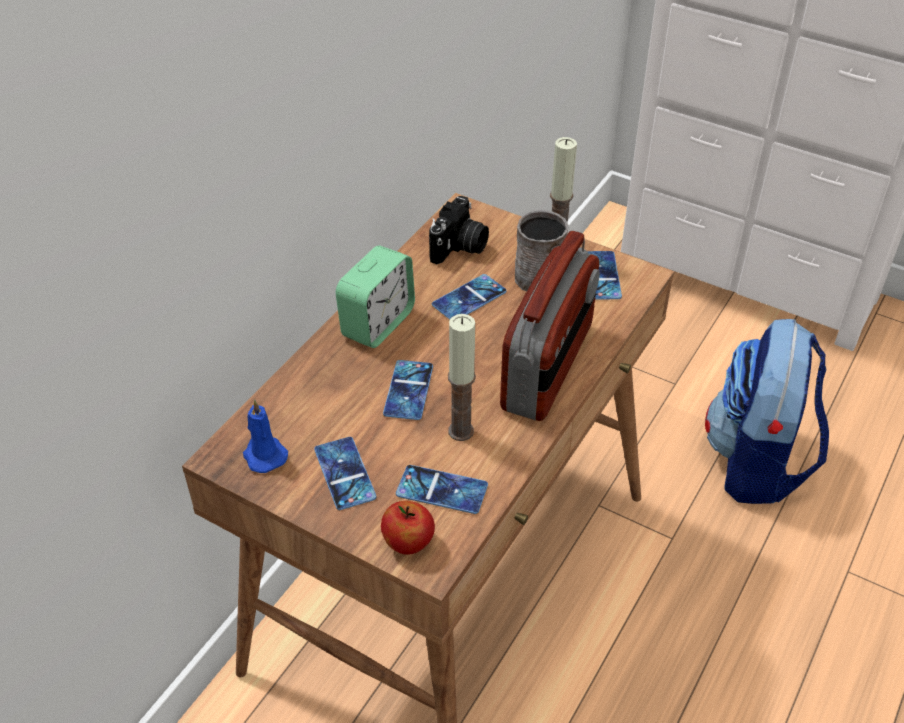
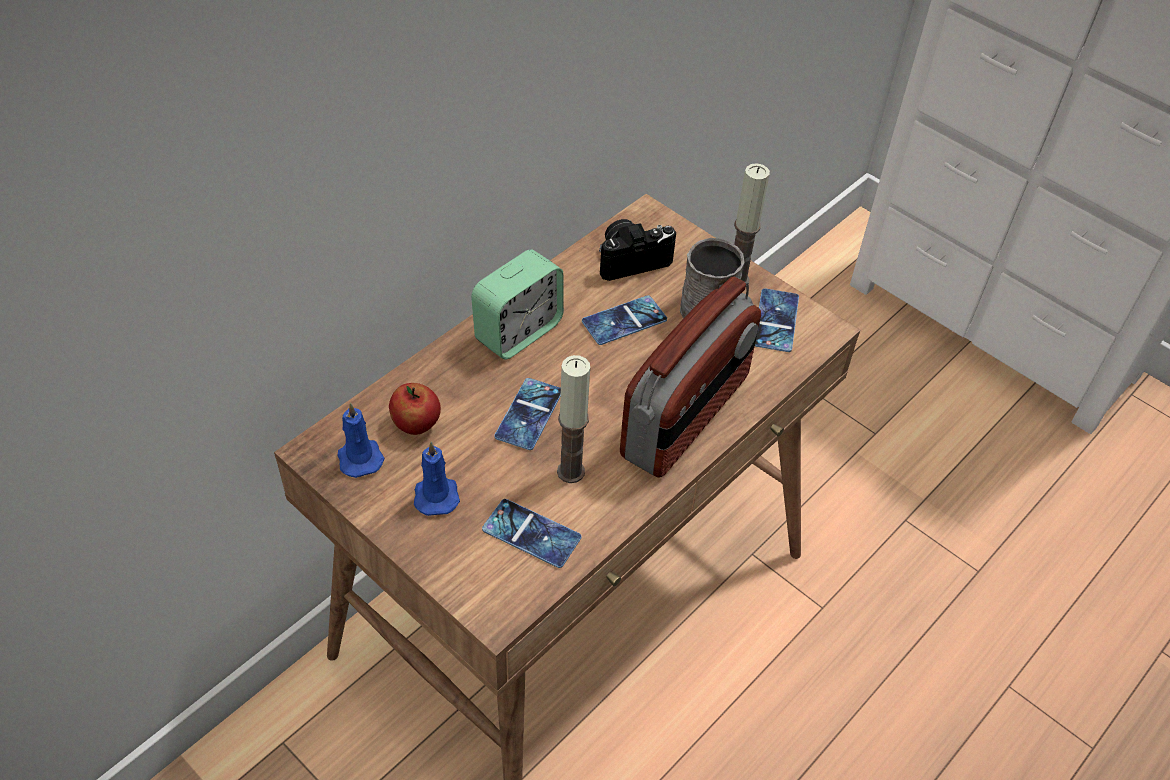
camera: 10 degrees right, 5 degrees up
phone [314,437,376,510] -> blue candle [414,442,460,516]
apple [381,501,435,555] -> apple moved to [389,383,441,435]
camera [429,196,489,264] -> camera turned 150 degrees counterclockwise [599,219,676,281]
backpack [705,319,829,504] -> none

